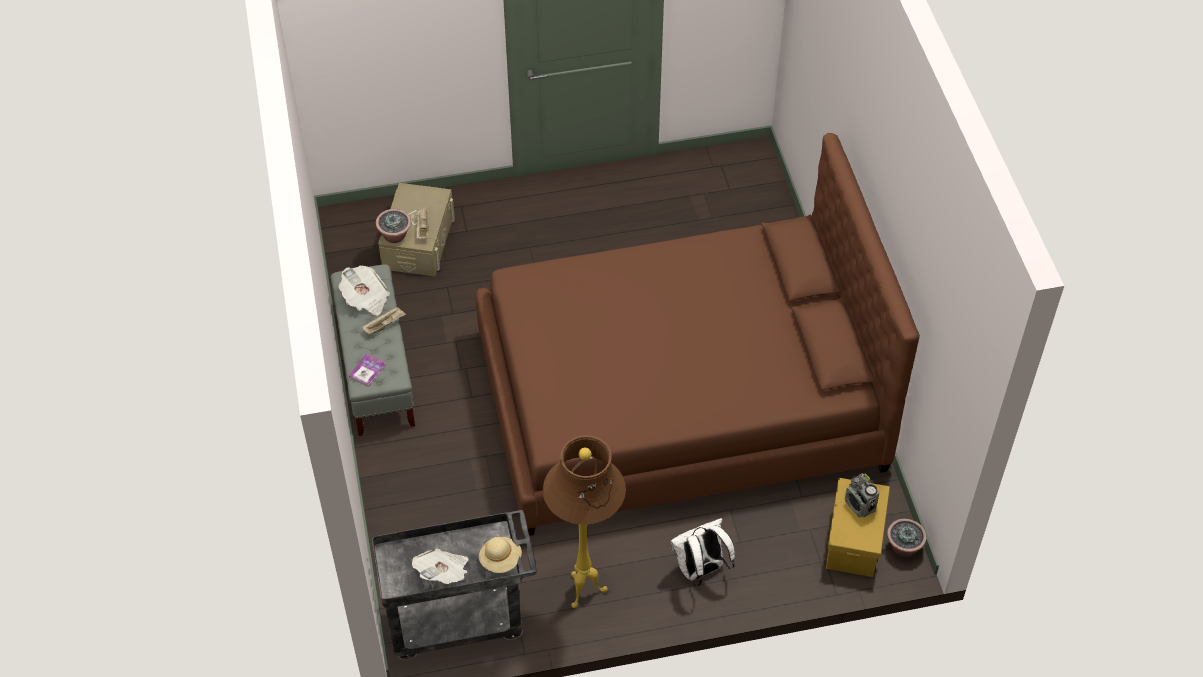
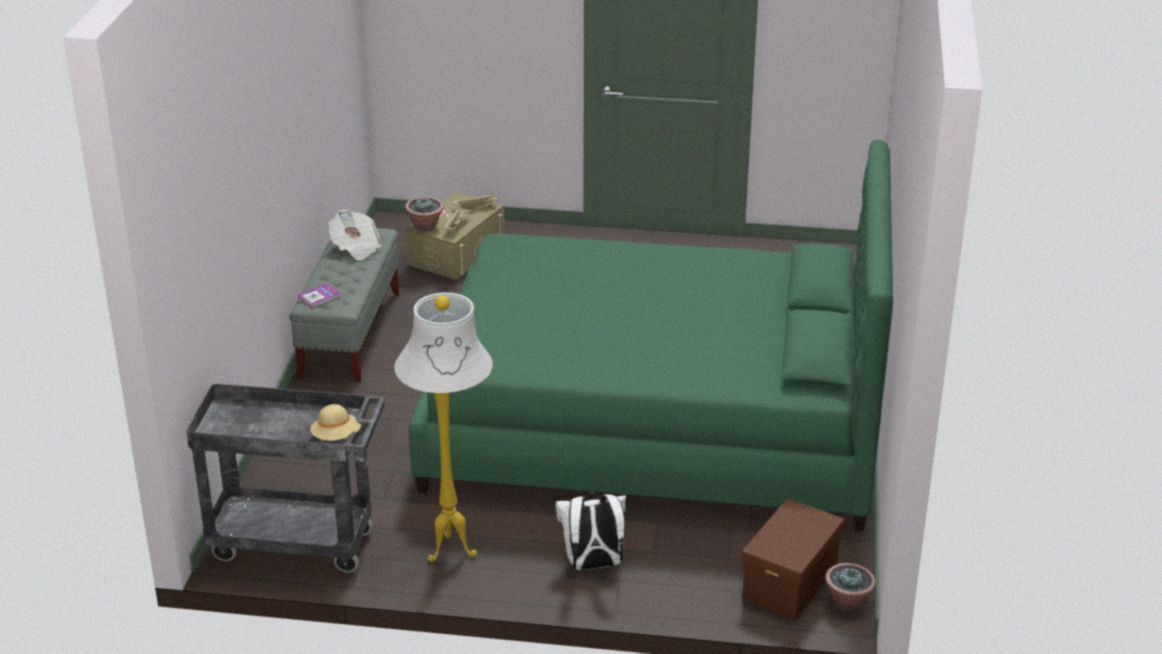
camera: 20 degrees right, 20 degrees down
beige tray [362,306,406,335] -> beige tray moved to [453,193,498,209]
newspaper [412,548,469,584] -> none
brown bed [475,133,920,536] -> green bed [409,139,893,532]
brown floor lamp [543,435,626,608] -> white floor lamp [394,292,493,562]
yellow storage box [826,478,890,577] -> brown storage box [741,498,845,619]
radio [845,473,879,518] -> none

